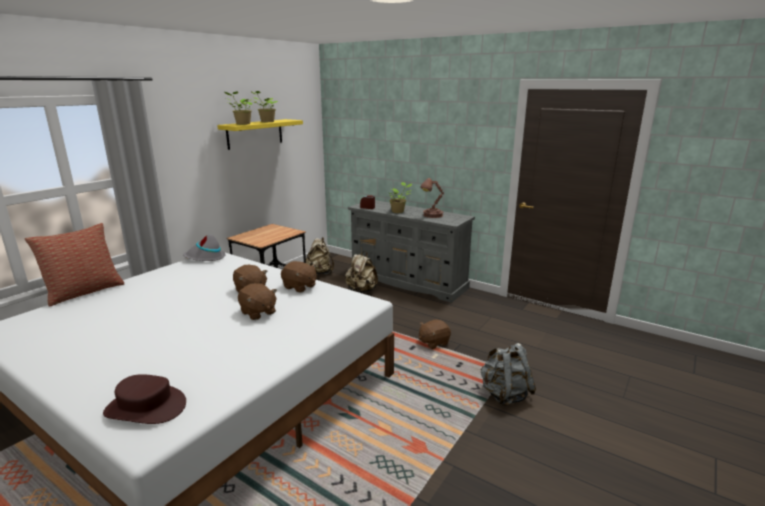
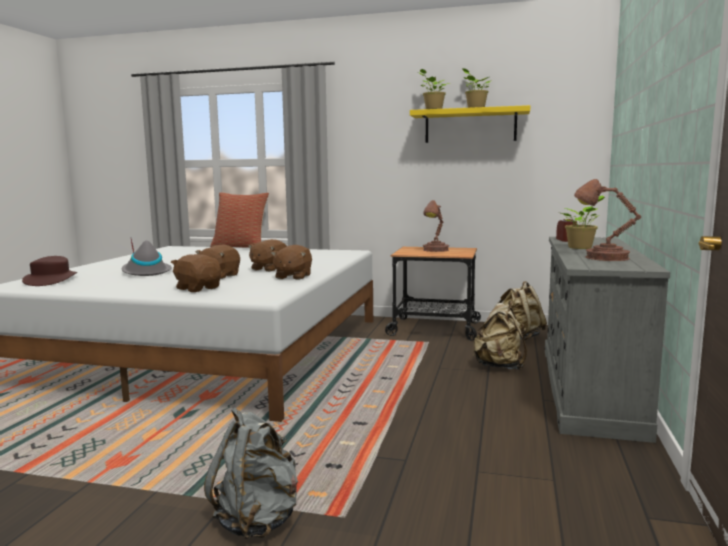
camera: 70 degrees right, 10 degrees down
grey hat [183,234,226,261] -> grey hat moved to [122,239,172,276]
brown plush toy [419,319,451,349] -> brown plush toy moved to [171,254,221,292]
none -> brown table lamp [423,200,449,252]

